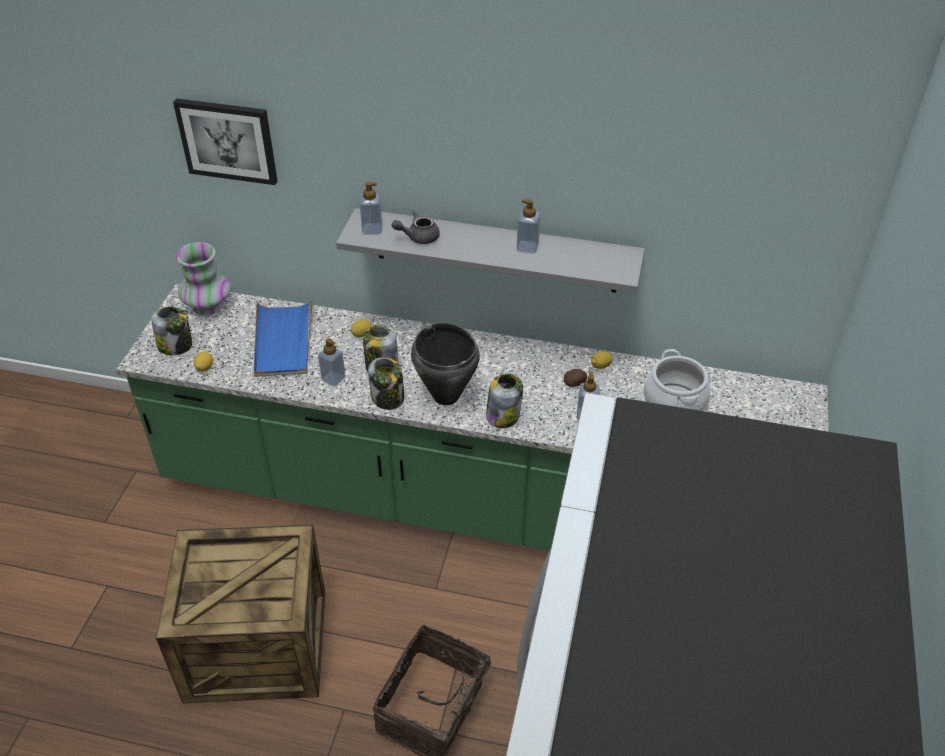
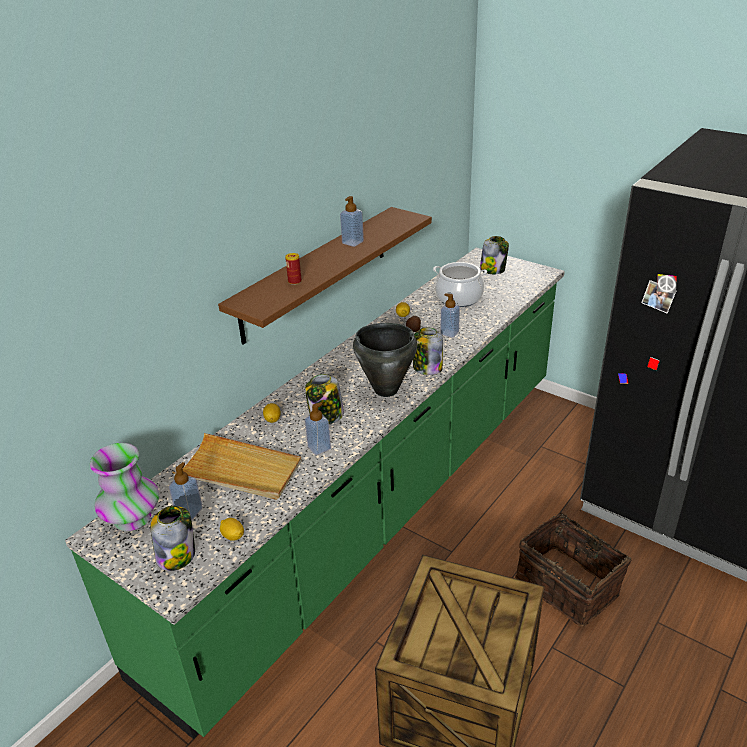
camera: 65 degrees left, 10 degrees down
picture [173,98,277,185] -> none
blue tray [254,299,313,377] -> beige tray [172,433,302,500]
grey shelf [336,208,645,293] -> brown shelf [218,207,432,345]
soap dispenser [360,182,382,235] -> soap dispenser moved to [169,462,203,520]
jar [368,357,404,410] -> jar moved to [480,236,509,274]
grey teapot [392,210,440,244] -> can [285,253,302,285]

